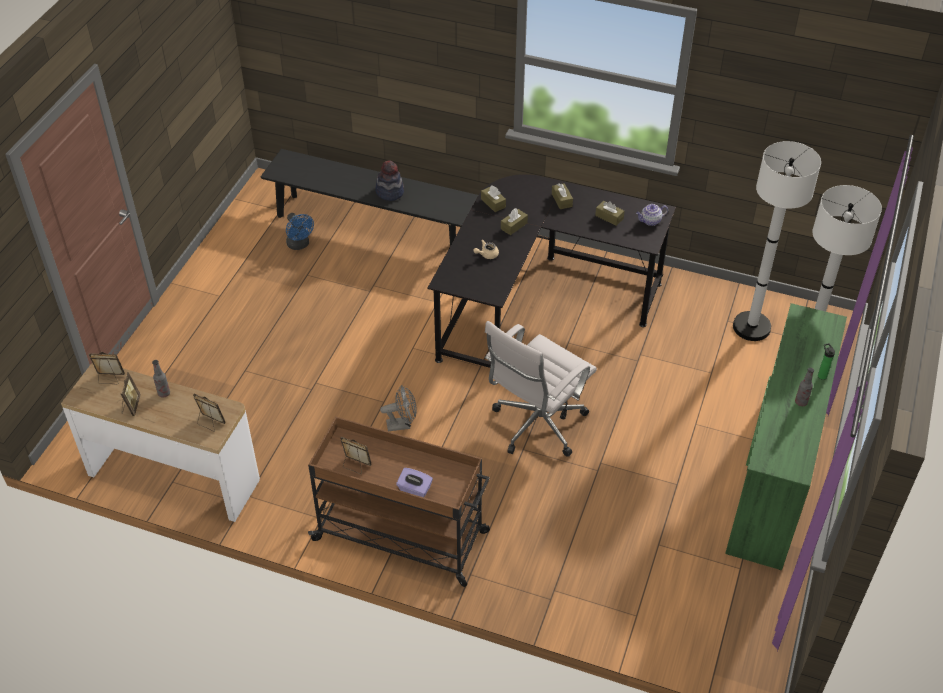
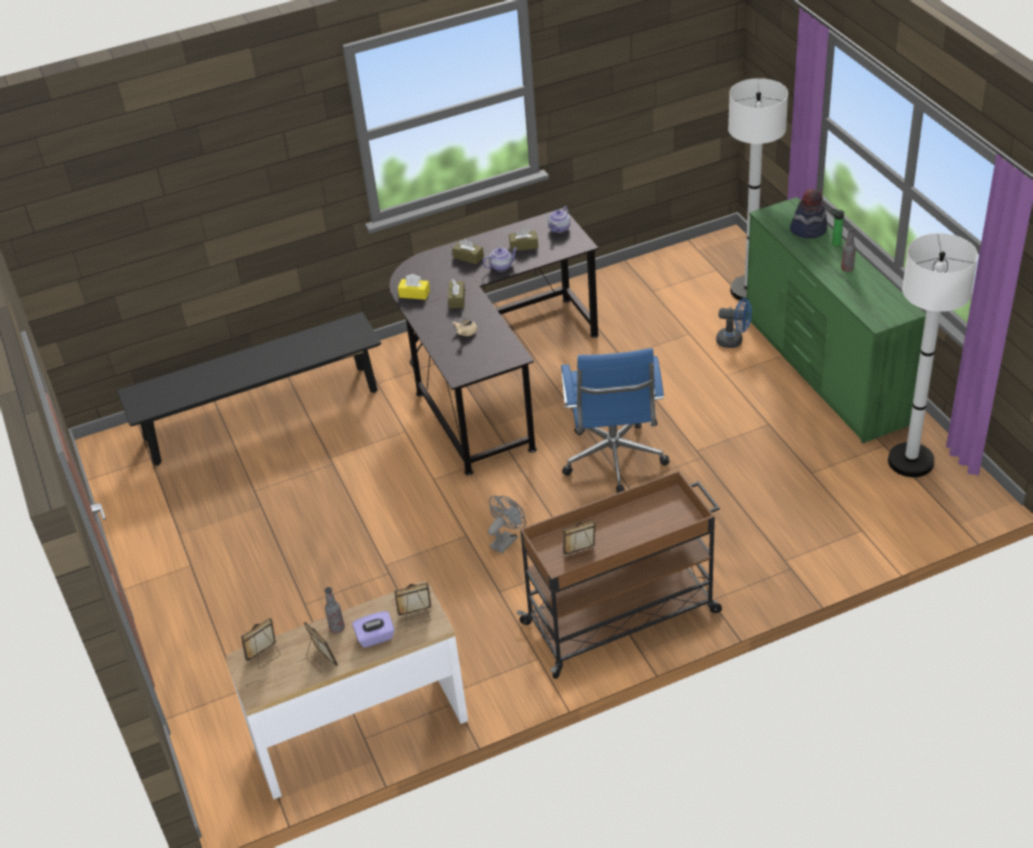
camera: 40 degrees left, 5 degrees down
blue fan [286,213,314,250] -> blue fan moved to [716,298,752,348]
hat [375,160,404,201] -> hat moved to [790,189,827,238]
purple tissue box [396,468,433,497] -> purple tissue box moved to [352,611,395,648]
brown tissue box [481,185,506,212] -> yellow tissue box [398,274,430,300]
white office chair [485,321,597,457] -> blue office chair [561,348,670,493]
white floor lamp [733,141,821,341] -> white floor lamp moved to [888,233,978,477]
none -> teapot [483,247,518,272]

